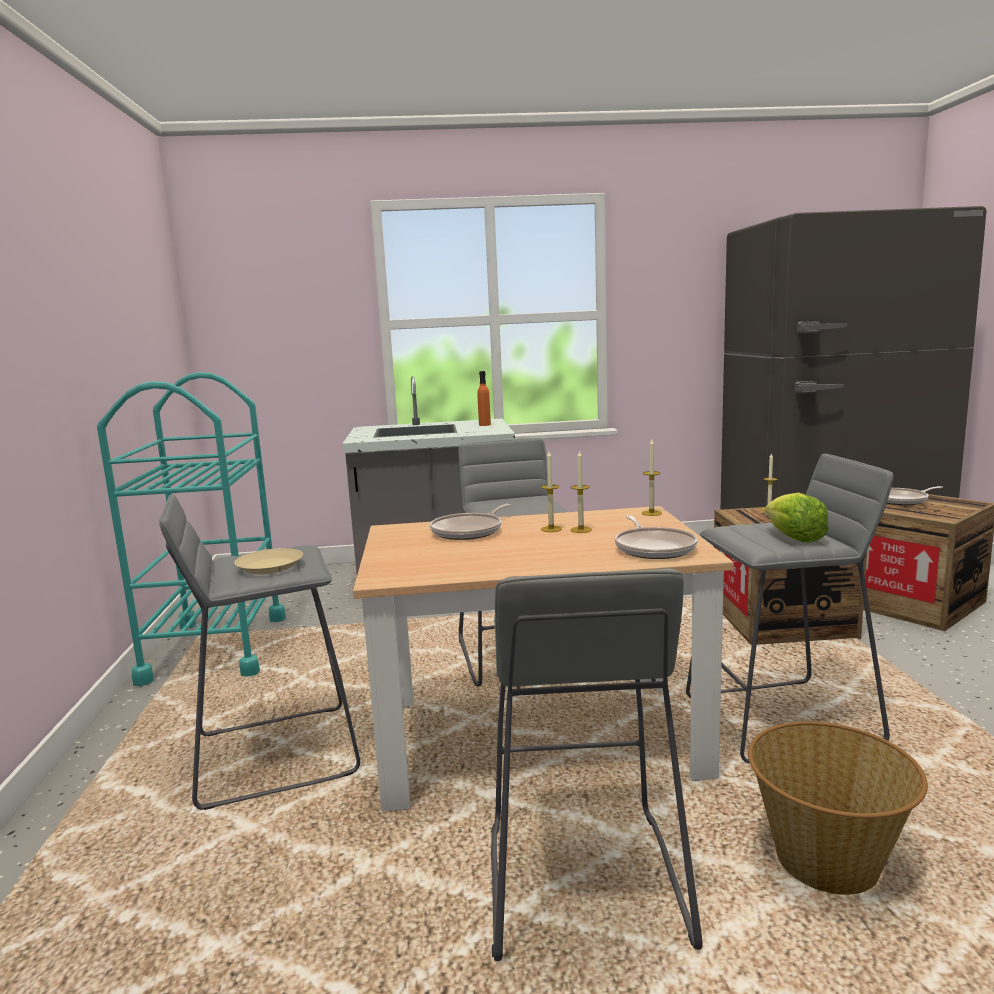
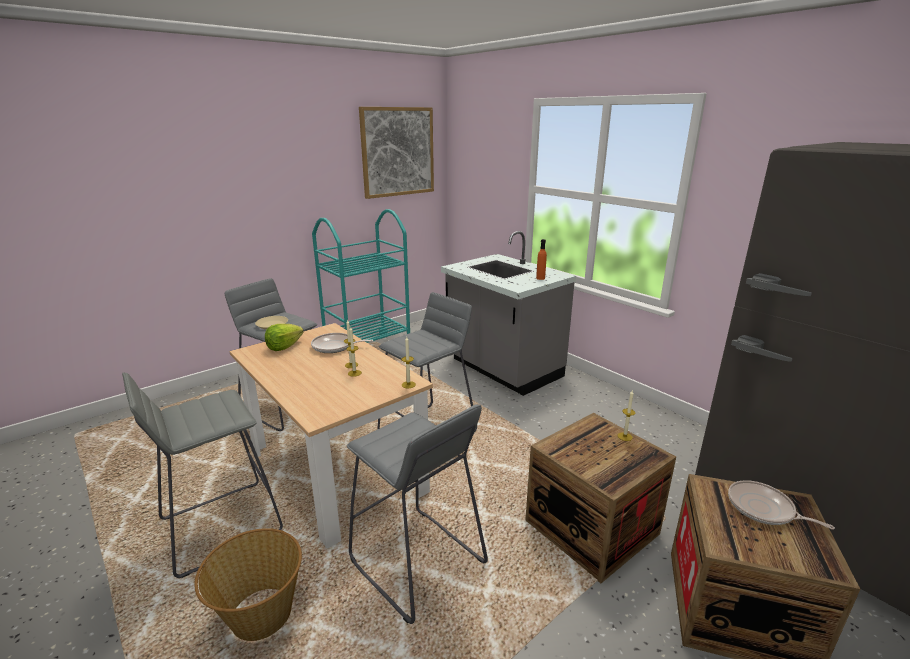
camera: 55 degrees right, 10 degrees up
frying pan [615,515,698,559] -> none
lettuce [765,493,829,543] -> lettuce moved to [265,324,304,351]
none -> picture [359,107,434,199]

